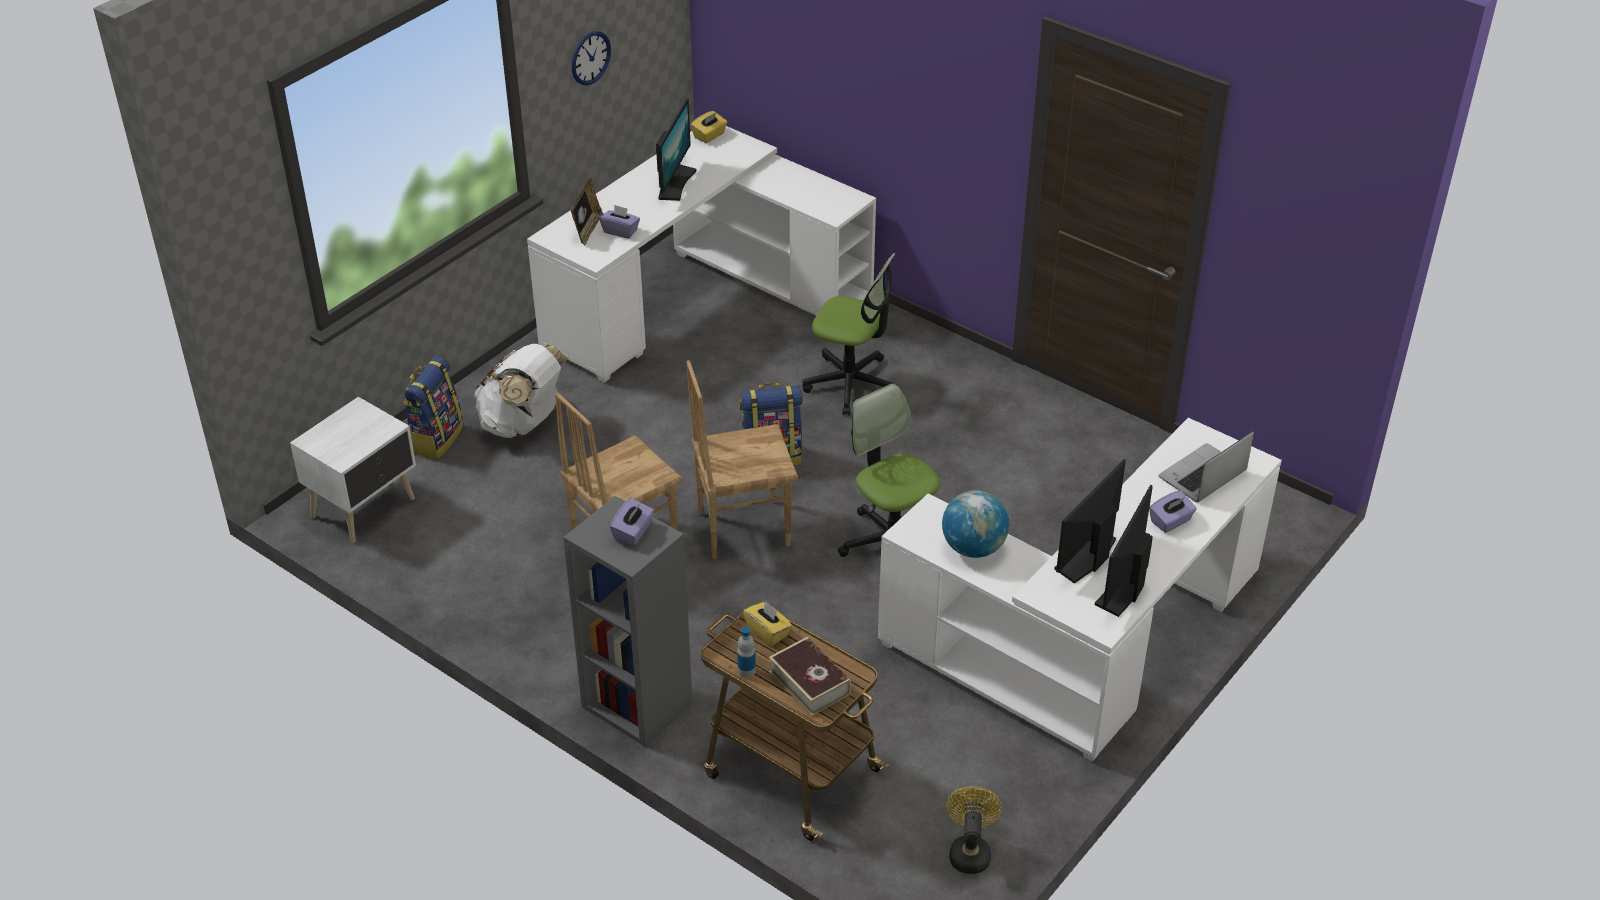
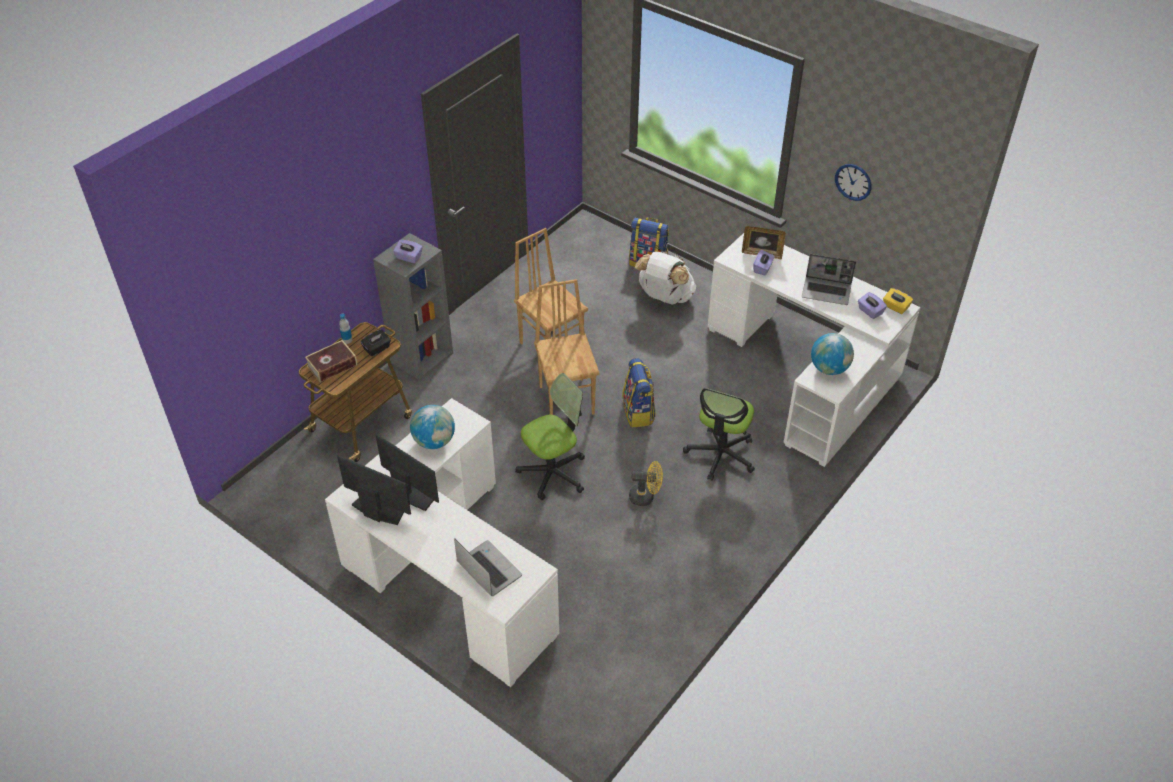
camera: 90 degrees right, 5 degrees up
white nightstand [290,397,416,543] -> none
monitor [656,98,697,201] -> laptop [802,254,856,305]
yellow tissue box [743,601,792,646] -> black tissue box [361,329,391,356]
yellow fan [946,787,1002,874] -> yellow fan moved to [629,461,663,506]
purple tissue box [1149,491,1197,533] -> purple tissue box moved to [858,292,887,319]
none -> globe [811,333,854,375]

